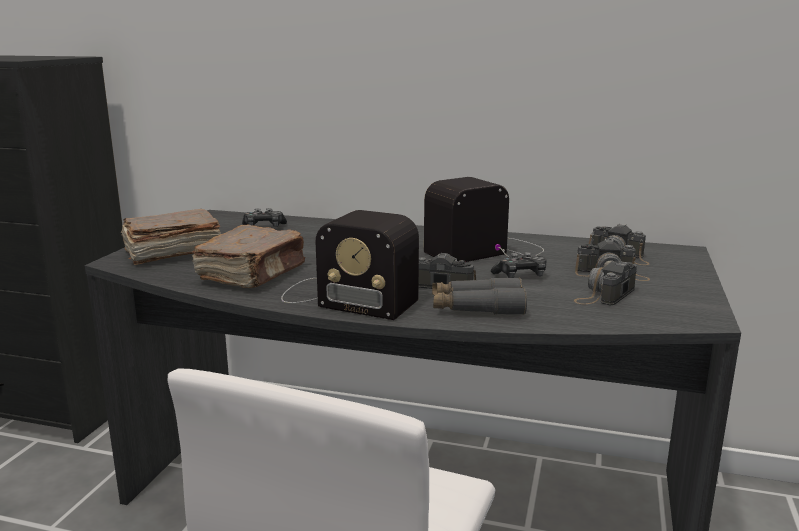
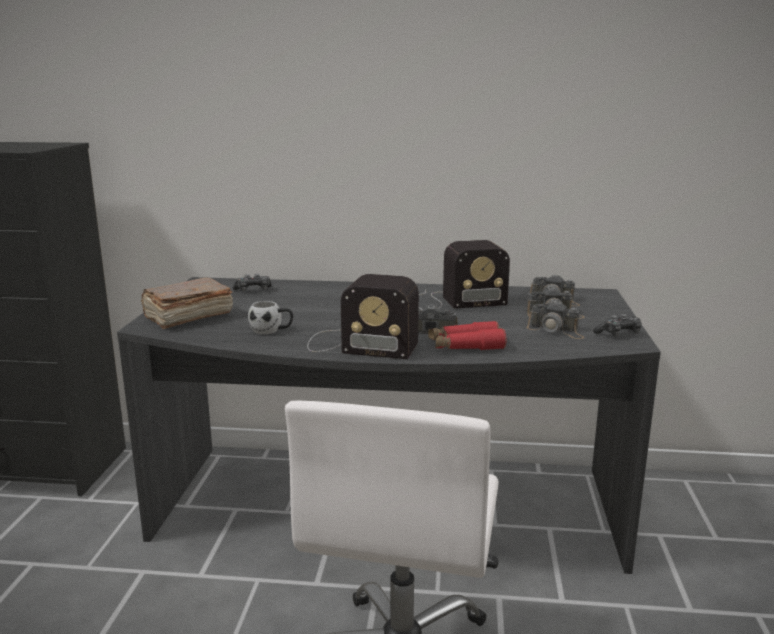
camera: 10 degrees left, 0 degrees up
brown book [192,225,305,288] -> white mug [248,301,293,334]
radio [424,177,544,262] -> radio turned 150 degrees counterclockwise [419,240,510,310]
grey binoculars [432,278,527,315] -> red binoculars [428,321,506,350]
game controller [491,252,546,278] -> game controller moved to [593,314,642,337]
camera [574,261,637,305] -> camera turned 90 degrees counterclockwise [527,301,584,339]

